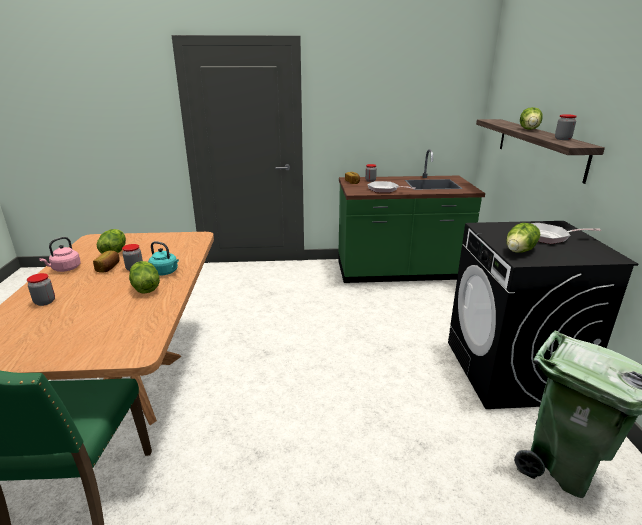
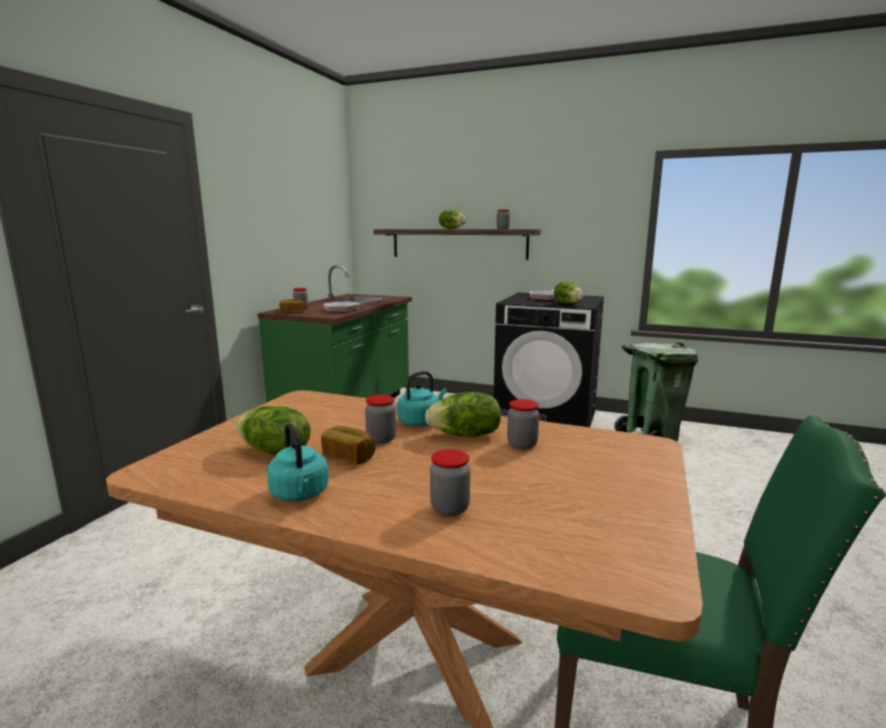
camera: 65 degrees left, 10 degrees down
pink kettle [39,237,81,272] -> turquoise kettle [267,423,329,502]
none -> jar [507,399,539,450]

